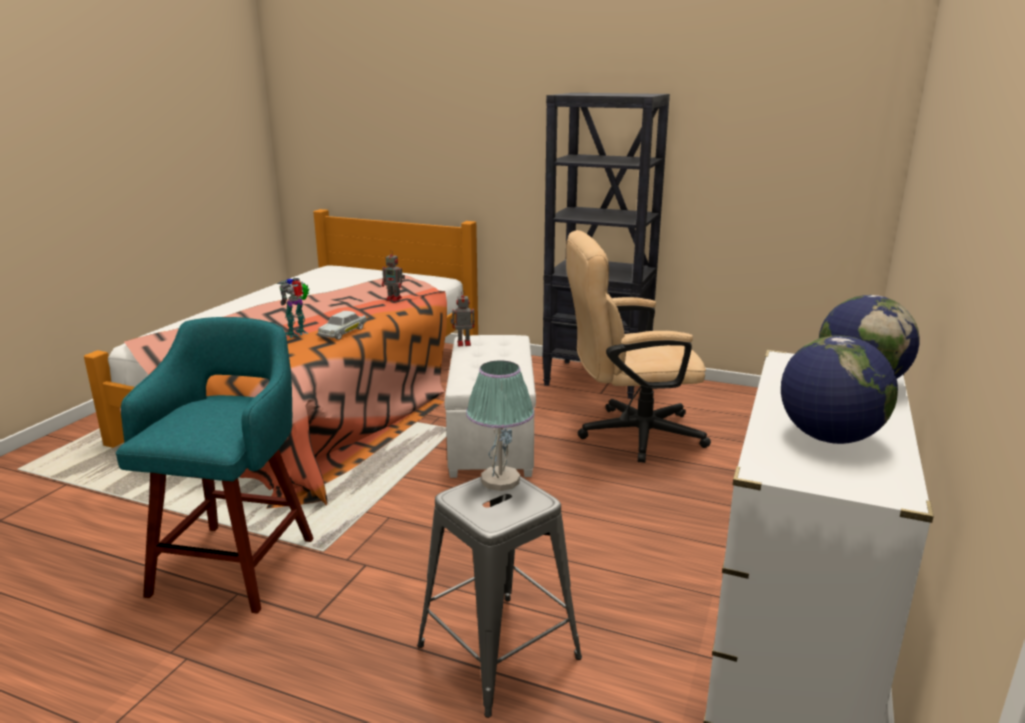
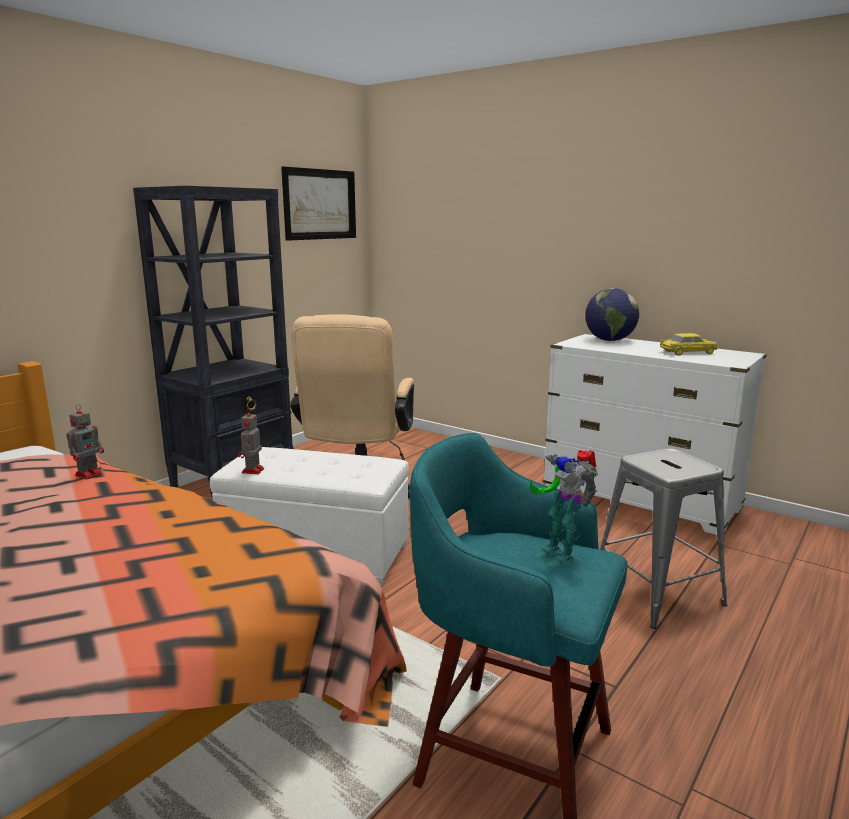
camera: 75 degrees left, 5 degrees down
toy robot [277,277,309,338] -> toy robot moved to [530,450,598,567]
white toy car [318,311,367,340] -> none
table lamp [466,360,534,491] -> none
globe [781,335,898,444] -> yellow toy car [660,333,717,355]
none -> picture [281,167,356,241]

